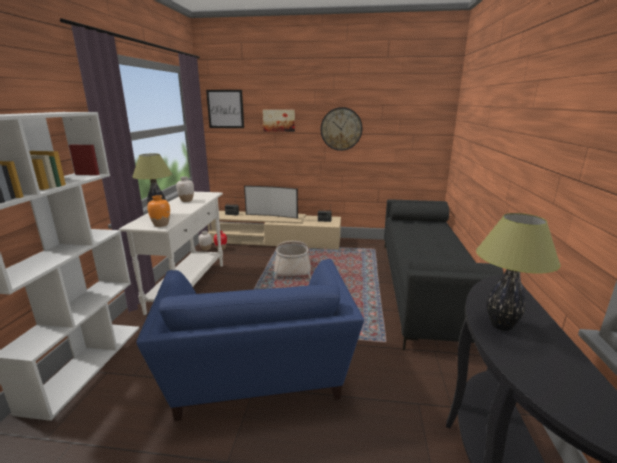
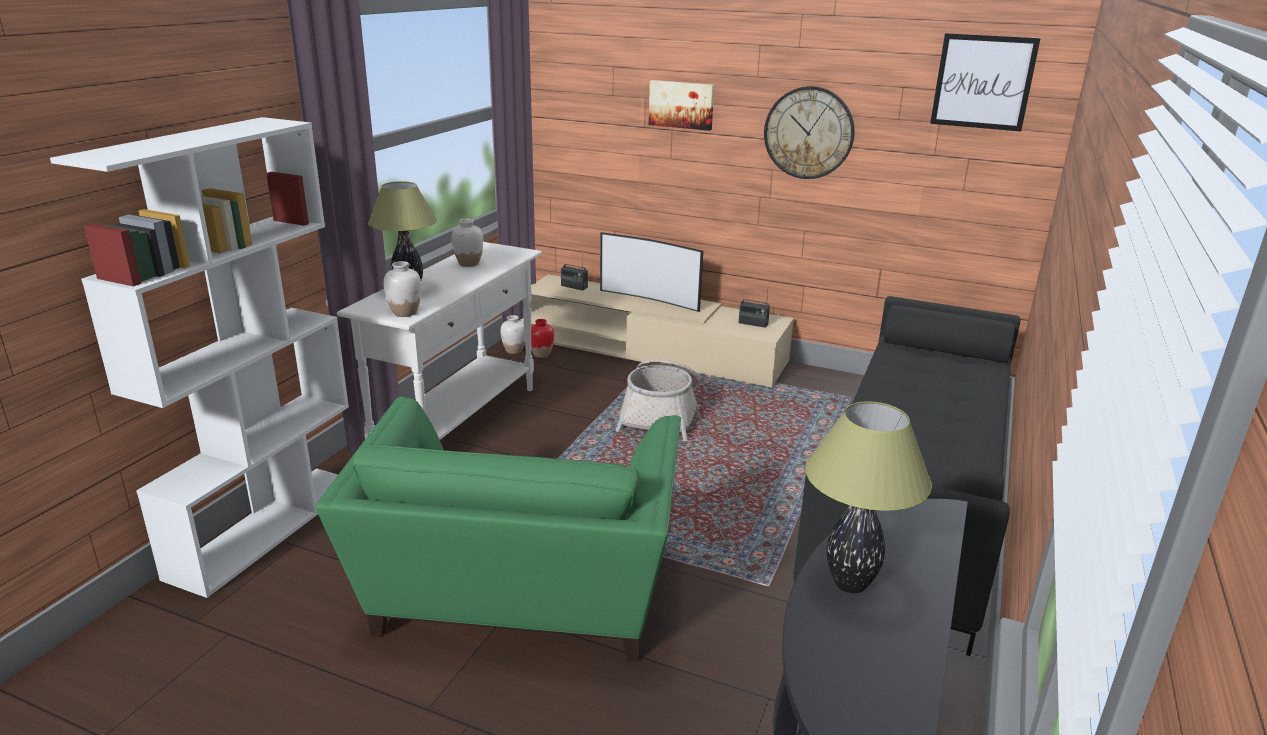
camera: 15 degrees right, 5 degrees up
blue armchair [136,259,364,421] -> green armchair [315,397,681,661]
orange vase [147,195,170,227] -> white vase [384,261,421,317]
picture [206,90,244,128] -> picture moved to [930,33,1041,131]

